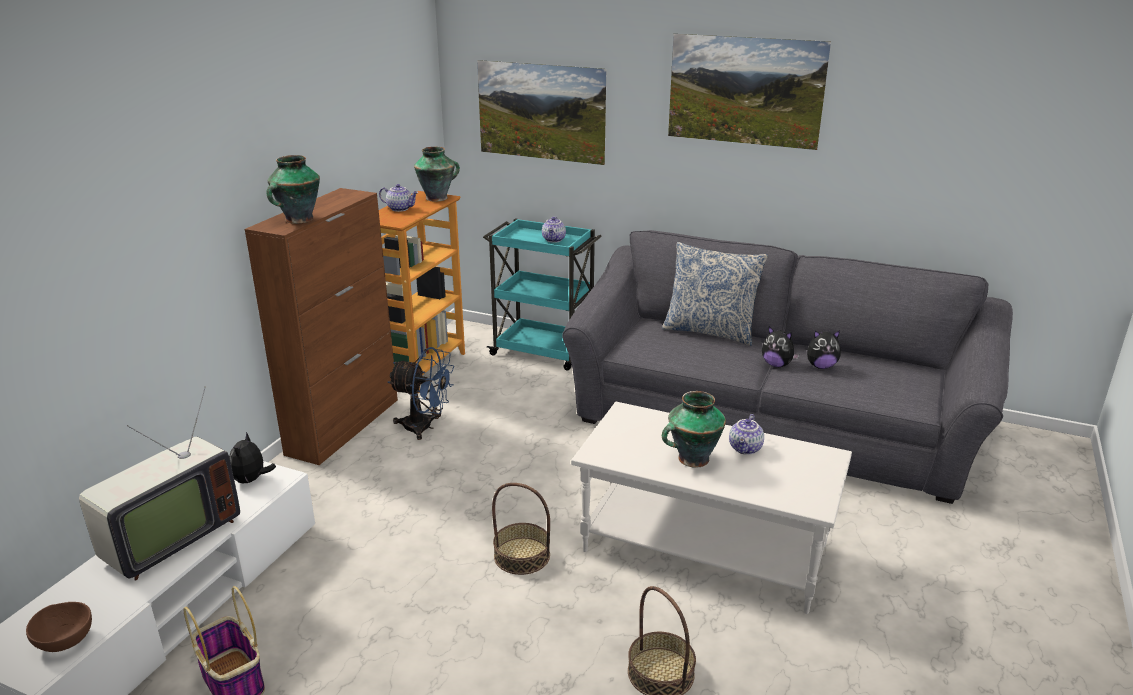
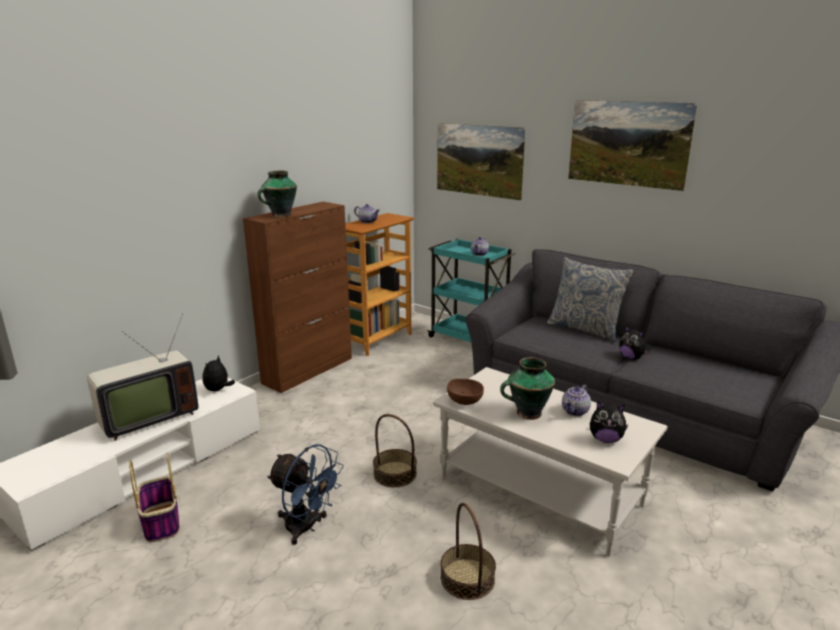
camera: 15 degrees right, 5 degrees down
brown bowl [26,602,92,652] -> brown bowl moved to [447,378,484,405]
blue fan [388,347,454,440] -> blue fan moved to [267,444,344,545]
vase [414,147,460,202] -> none
plush toy [807,330,841,369] -> plush toy moved to [590,401,628,443]

